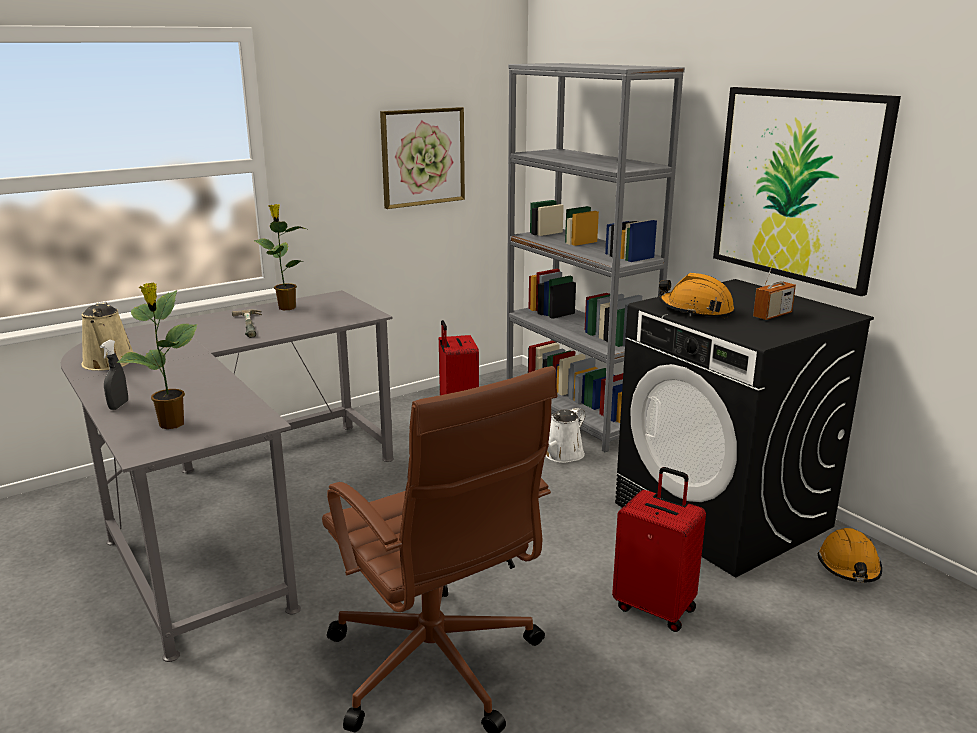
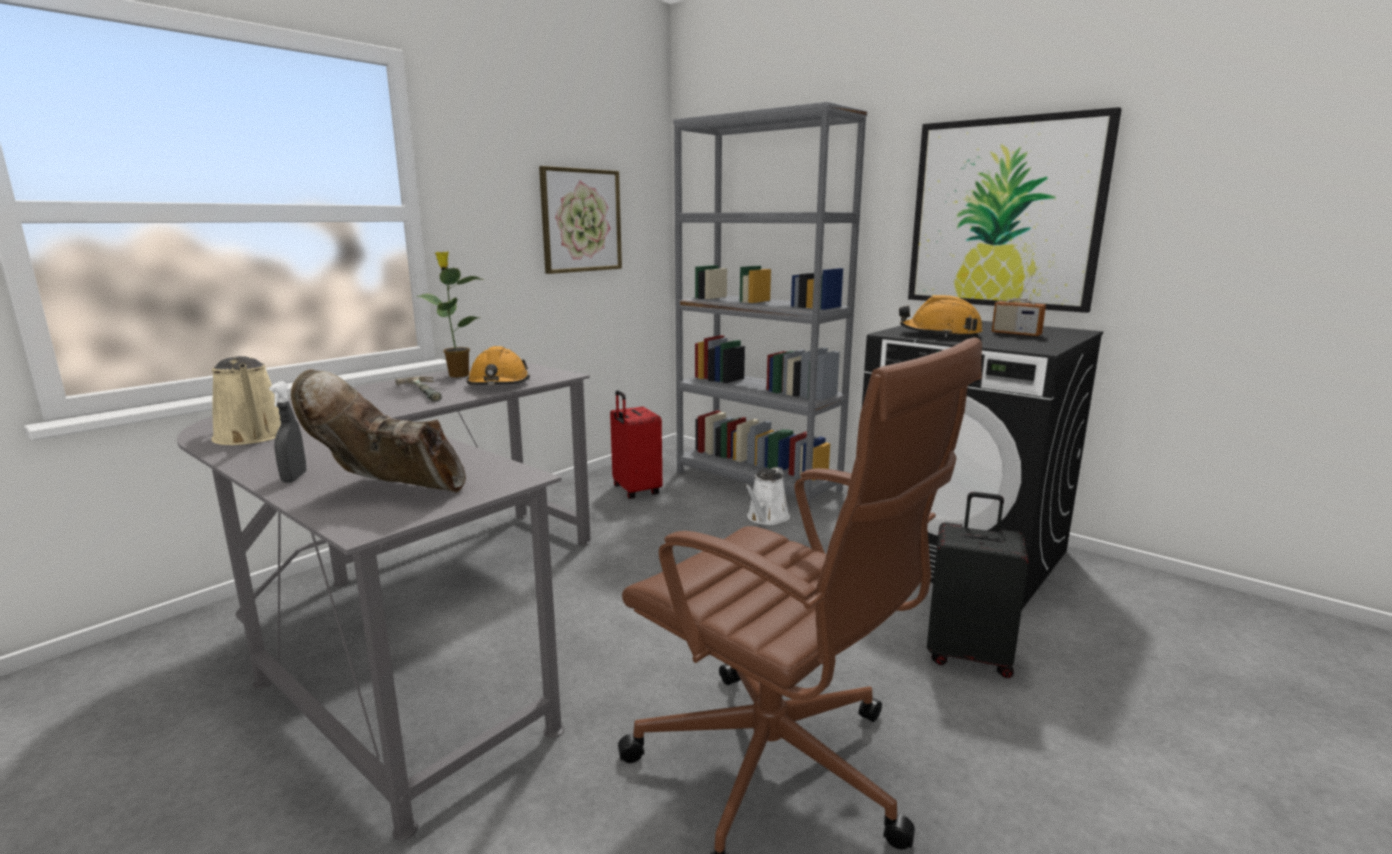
camera: 15 degrees left, 5 degrees down
potted plant [117,282,197,429] -> brown boot [291,369,466,493]
red suitcase [612,467,706,632] -> black suitcase [927,492,1028,678]
radio [753,251,796,320] -> radio turned 90 degrees clockwise [992,268,1046,337]
orange hard hat [818,528,882,582] -> orange hard hat moved to [467,346,530,385]

